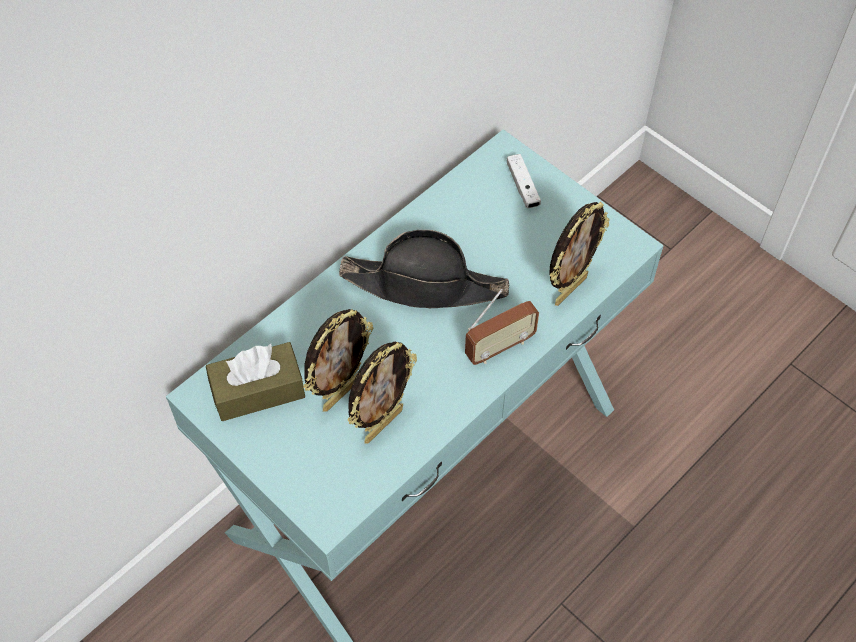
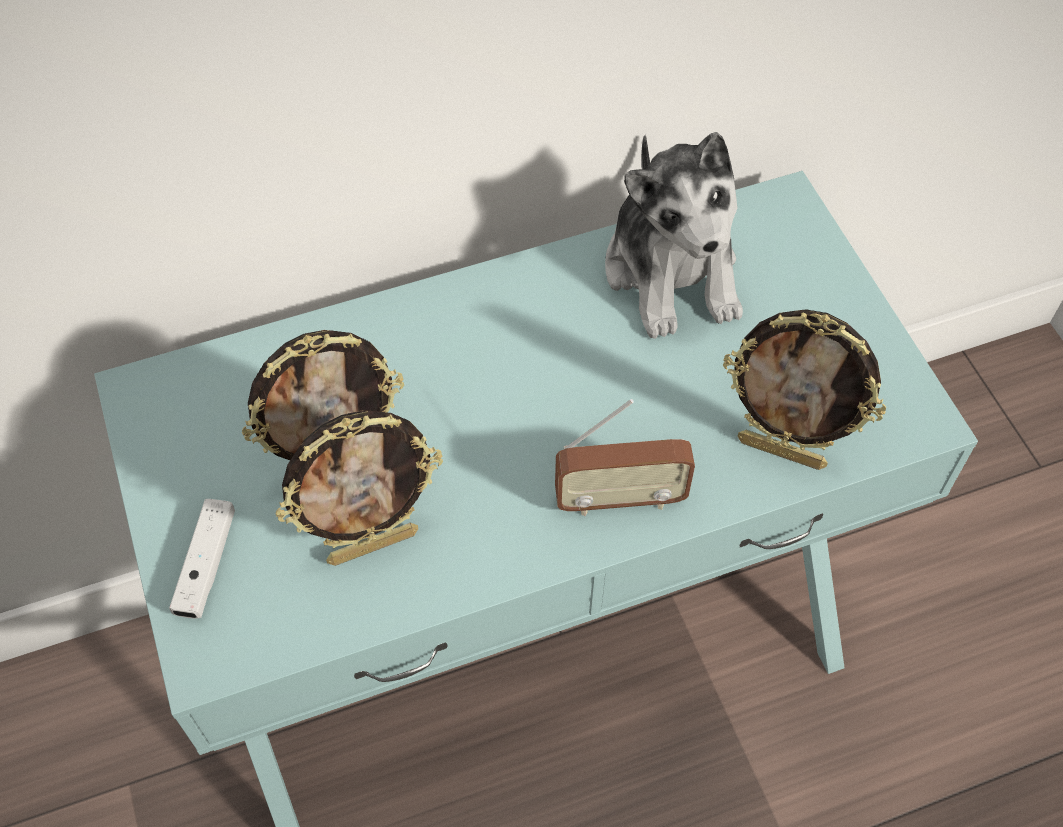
camera: 25 degrees right, 0 degrees up
brown tissue box [206,342,305,421] -> none
black hat [339,230,509,308] -> none
white game controller [507,154,541,208] -> white game controller moved to [169,499,235,619]
picture frame [549,202,610,306] -> picture frame turned 45 degrees clockwise [723,310,886,470]
none -> plush toy [605,132,743,339]

